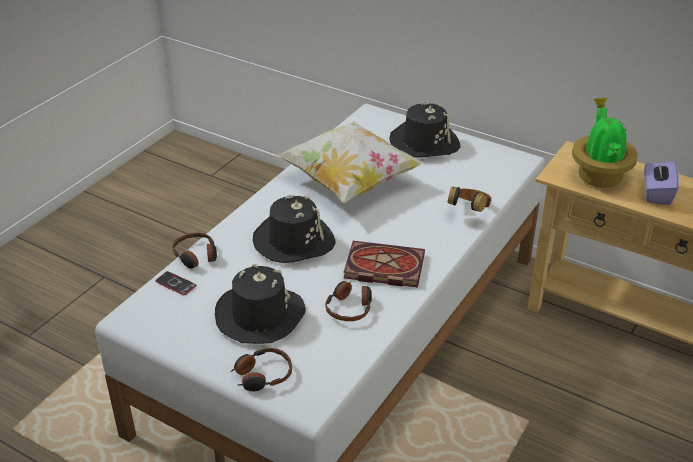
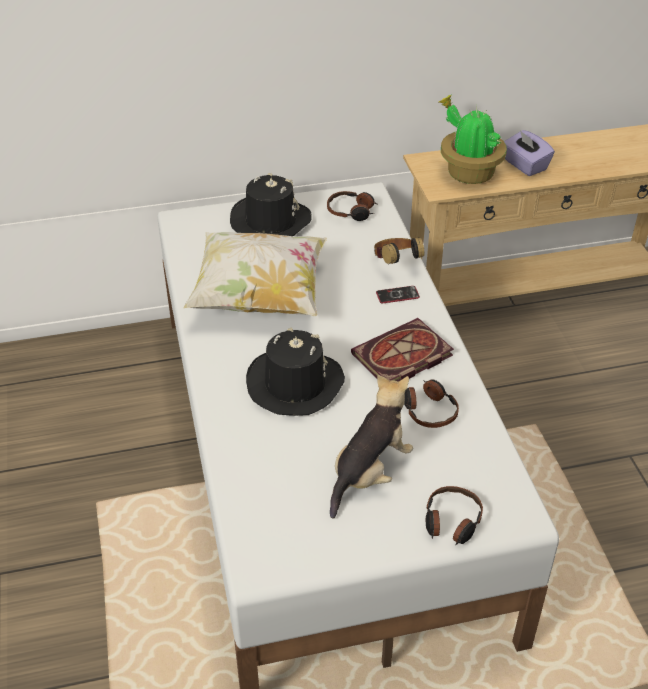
camera: 45 degrees left, 5 degrees up
phone [155,271,196,295] -> phone moved to [376,286,420,304]
headphones [172,233,217,269] -> headphones moved to [327,191,377,221]
black hat [215,263,306,344] -> plush toy [330,375,413,519]

